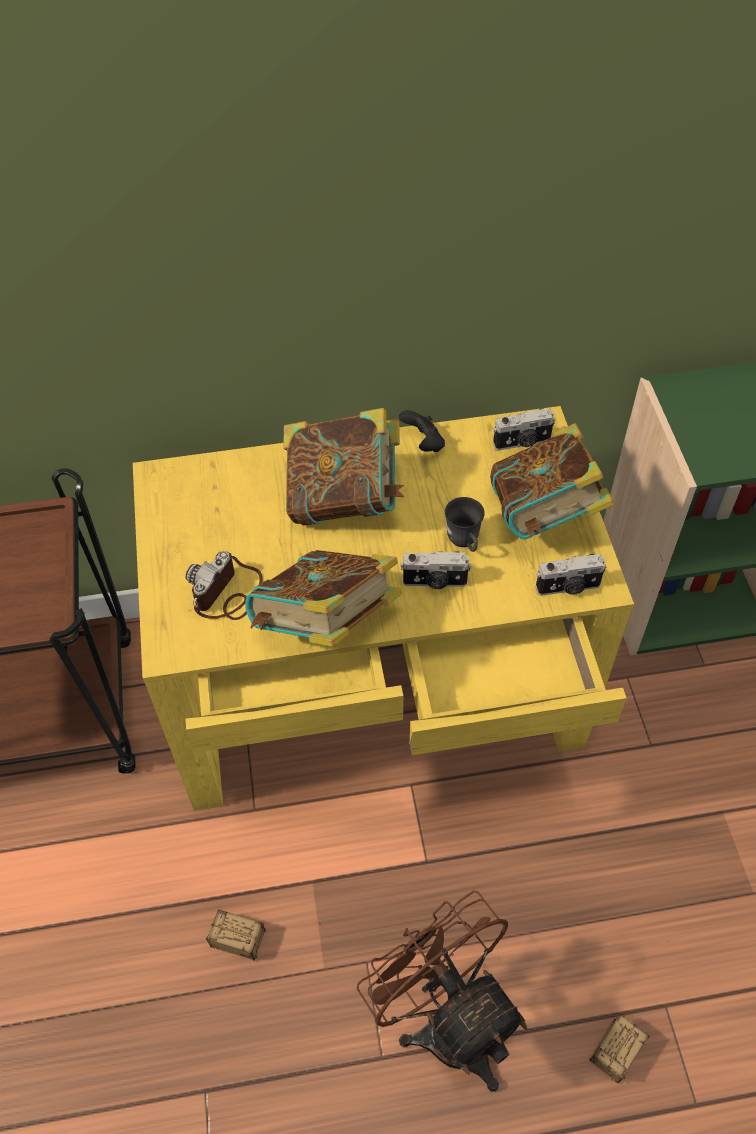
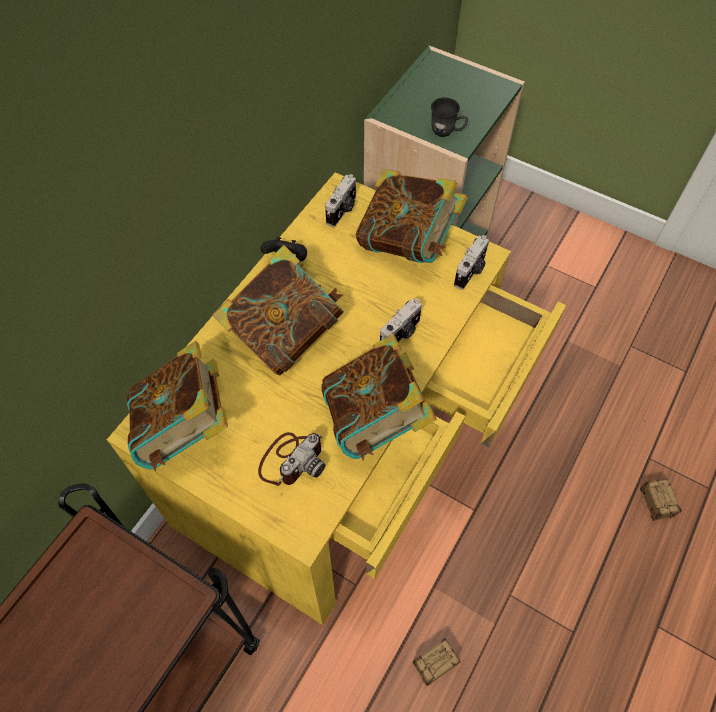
camera: 50 degrees left, 5 degrees up
camera [186,551,263,620] -> camera turned 120 degrees counterclockwise [258,432,326,486]
brown fan [357,890,527,1092] -> none
grey mug [445,497,484,552] -> grey mug moved to [431,97,468,137]
none -> book [127,341,228,471]

